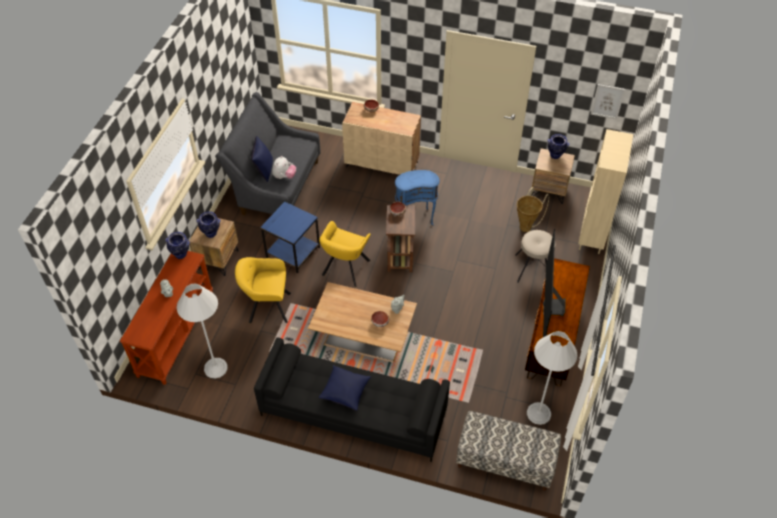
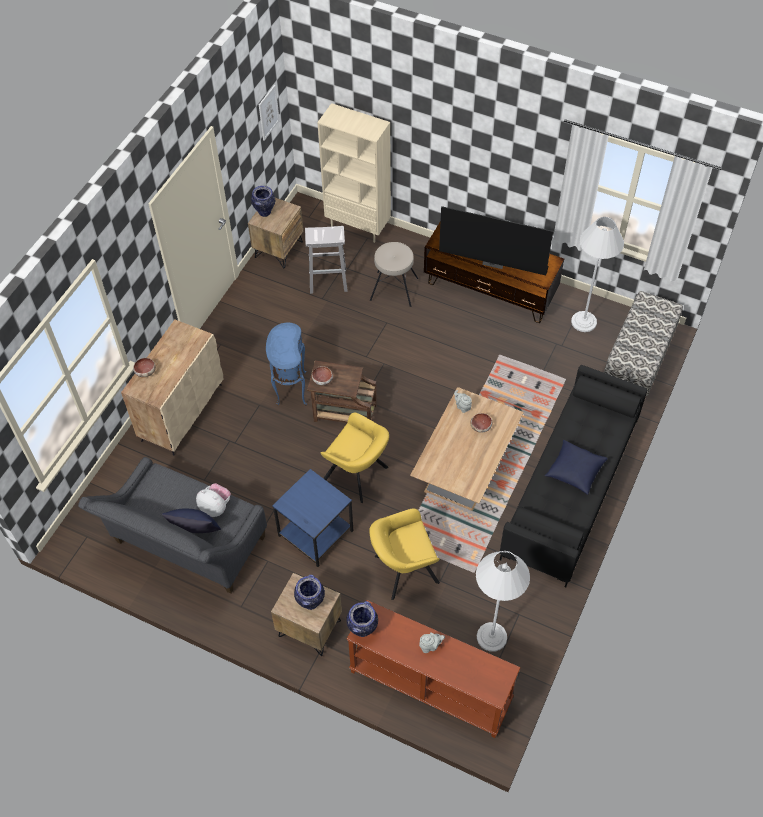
camera: 80 degrees left, 5 degrees up
yellow armchair [235,257,291,323] -> yellow armchair turned 60 degrees clockwise [369,509,440,600]
basket [517,187,549,232] -> white stool [305,226,348,294]

